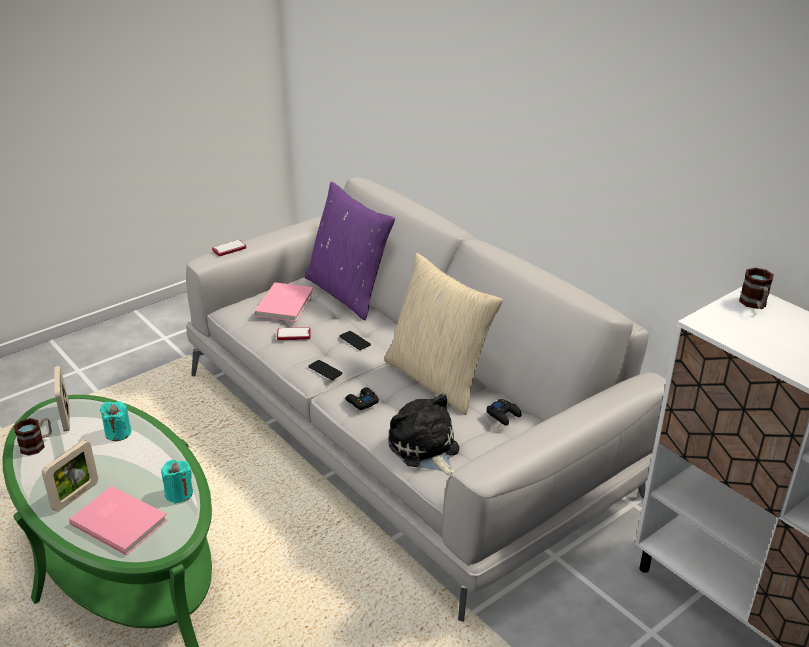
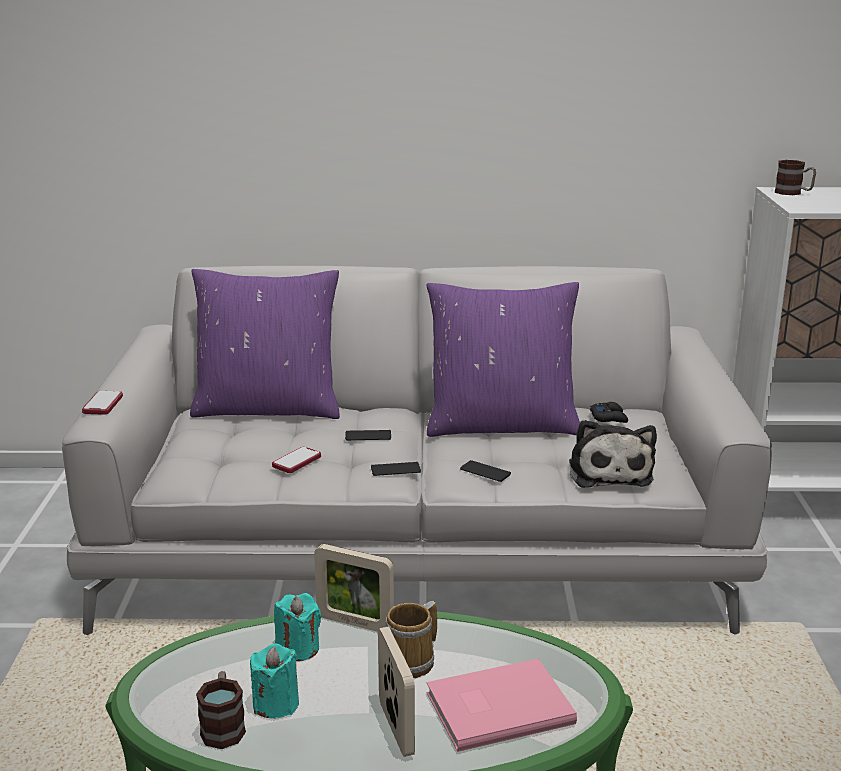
camera: 50 degrees left, 10 degrees down
picture frame [54,366,70,431] -> picture frame moved to [314,544,394,632]
turquoise candle [161,460,193,504] -> turquoise candle moved to [250,643,299,719]
pink book [255,282,314,322] -> none
black game controller [345,387,379,410] -> phone [460,460,511,482]
beige pillow [384,253,503,415] -> purple pillow [427,282,580,437]
plush toy [389,394,459,476] -> plush toy turned 105 degrees counterclockwise [569,420,657,488]
none -> mug [385,601,437,678]

